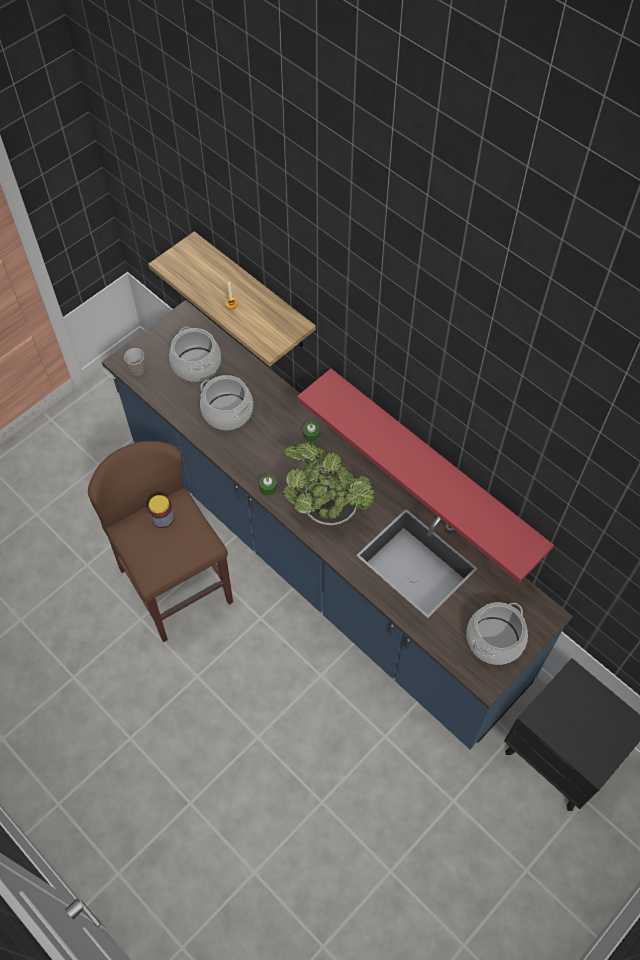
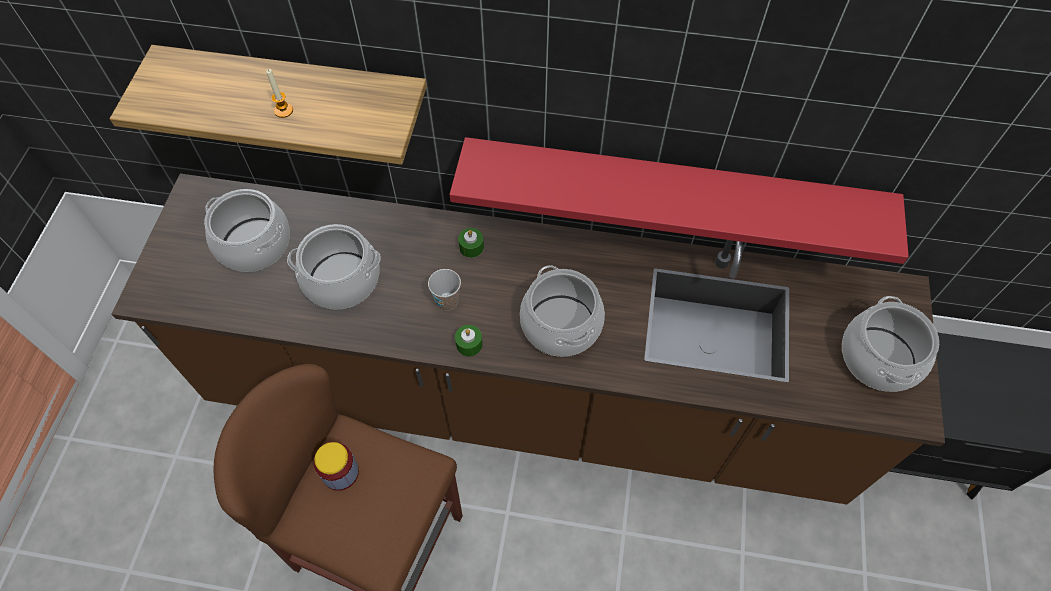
camera: 35 degrees left, 0 degrees up
blue counter [102,300,573,750] -> brown counter [112,174,945,504]
cup [124,348,145,375] -> cup moved to [428,269,461,311]
potted plant [281,443,375,525] -> cooking pot [520,265,605,357]

